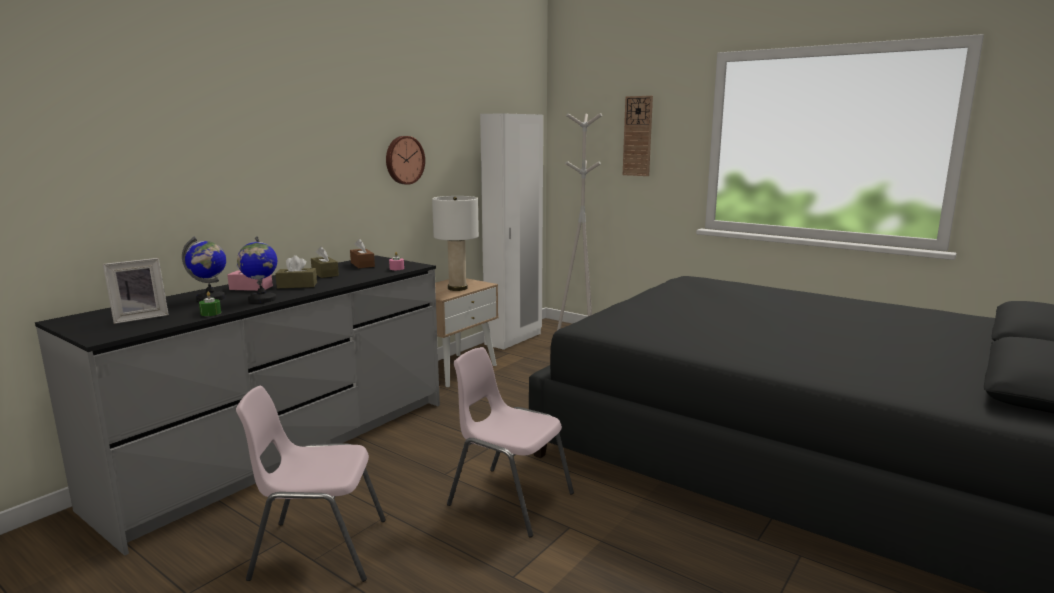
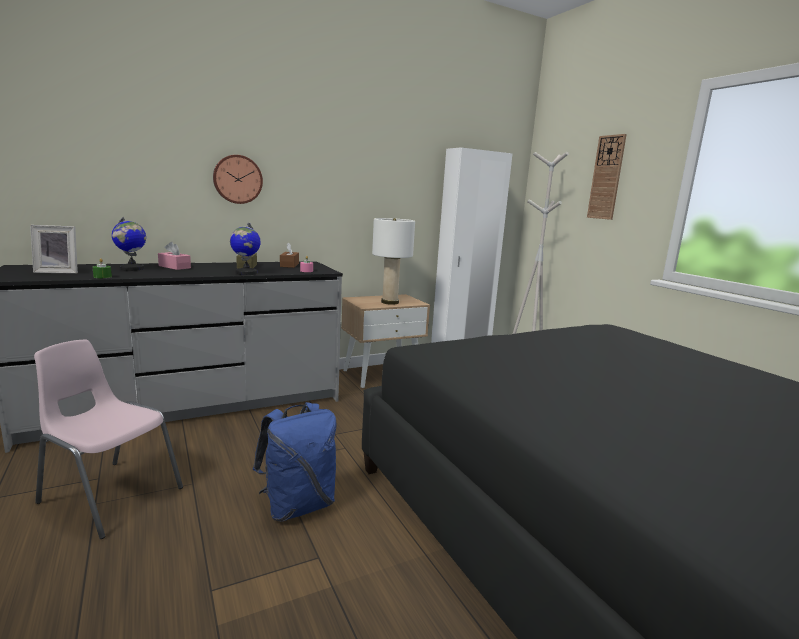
camera: 25 degrees right, 0 degrees up
globe [237,236,277,303] -> globe moved to [230,223,261,275]
brown tissue box [275,255,317,288] -> none
wall clock [386,136,425,185] -> wall clock moved to [213,155,263,204]
pink chair [447,347,574,537] -> blue backpack [253,402,337,521]

